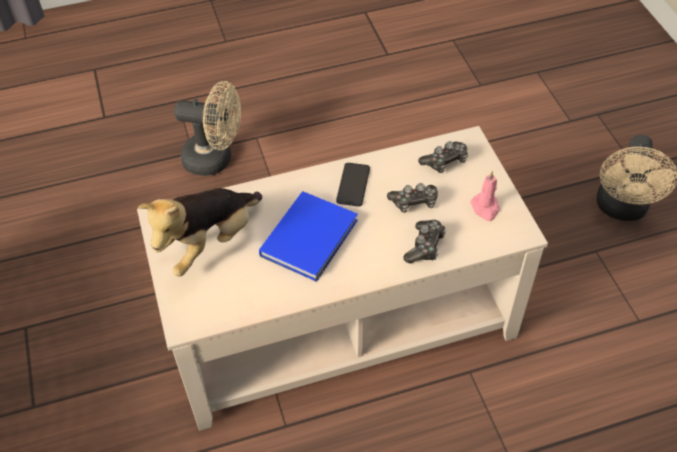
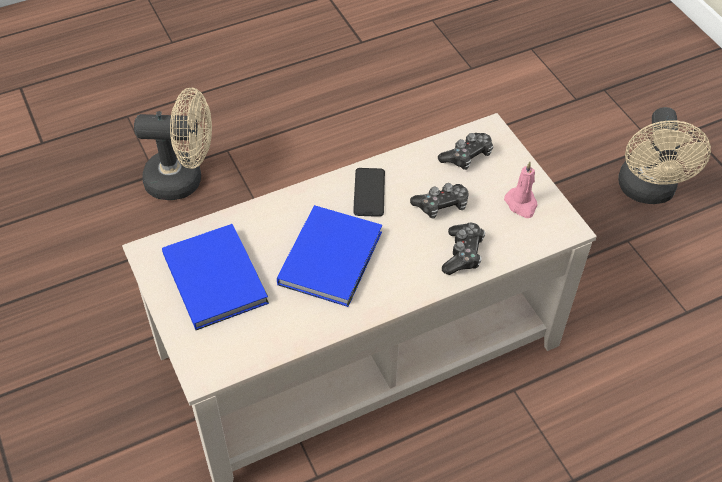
camera: 10 degrees left, 0 degrees up
plush toy [138,188,262,276] -> blue book [162,224,269,330]

